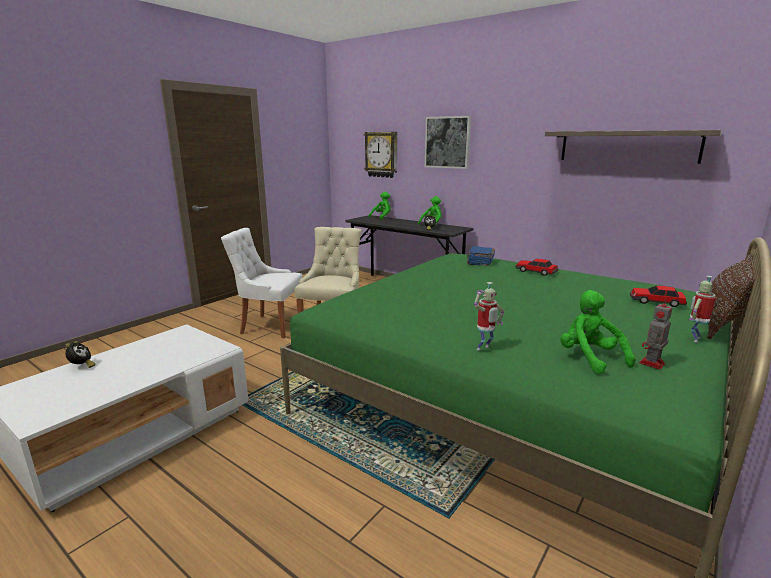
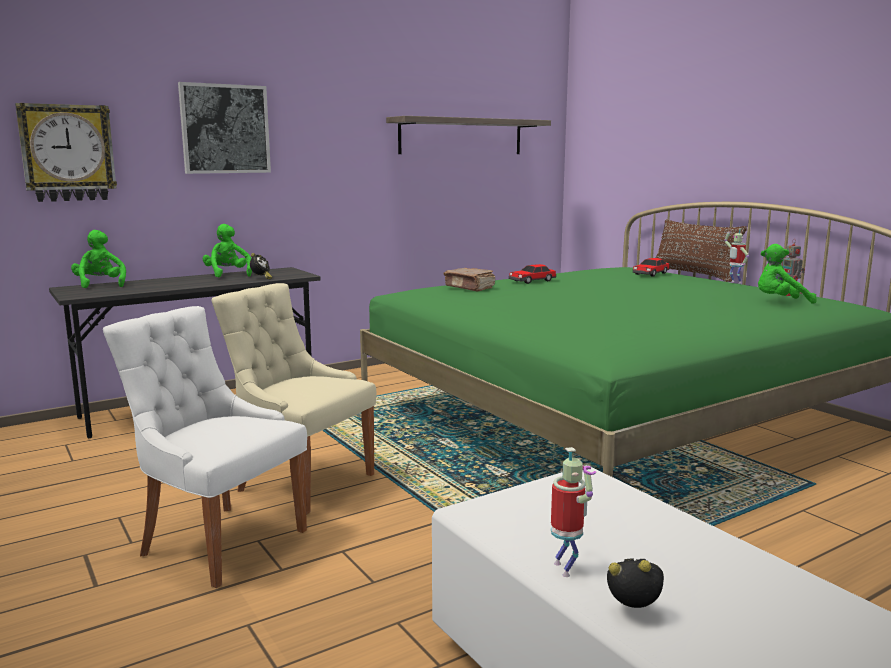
camera: 70 degrees left, 5 degrees down
white chair [221,228,303,338] -> white chair turned 90 degrees clockwise [103,306,307,588]
blue book [467,246,495,266] -> brown book [443,268,495,292]
toy robot [474,282,504,350] -> toy robot moved to [551,447,596,577]

